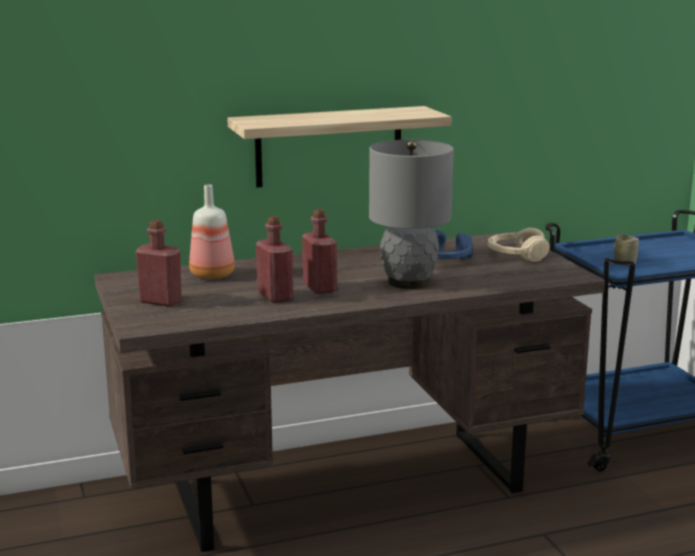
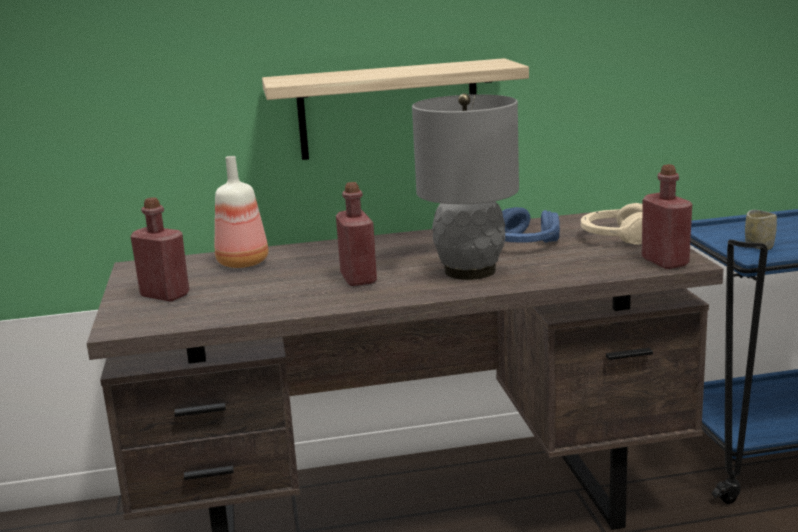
camera: 10 degrees right, 0 degrees up
red bottle [256,216,293,303] -> red bottle moved to [642,164,692,269]

